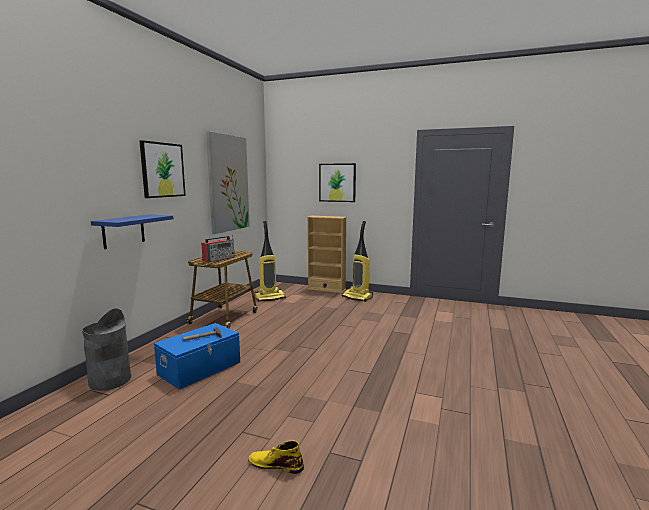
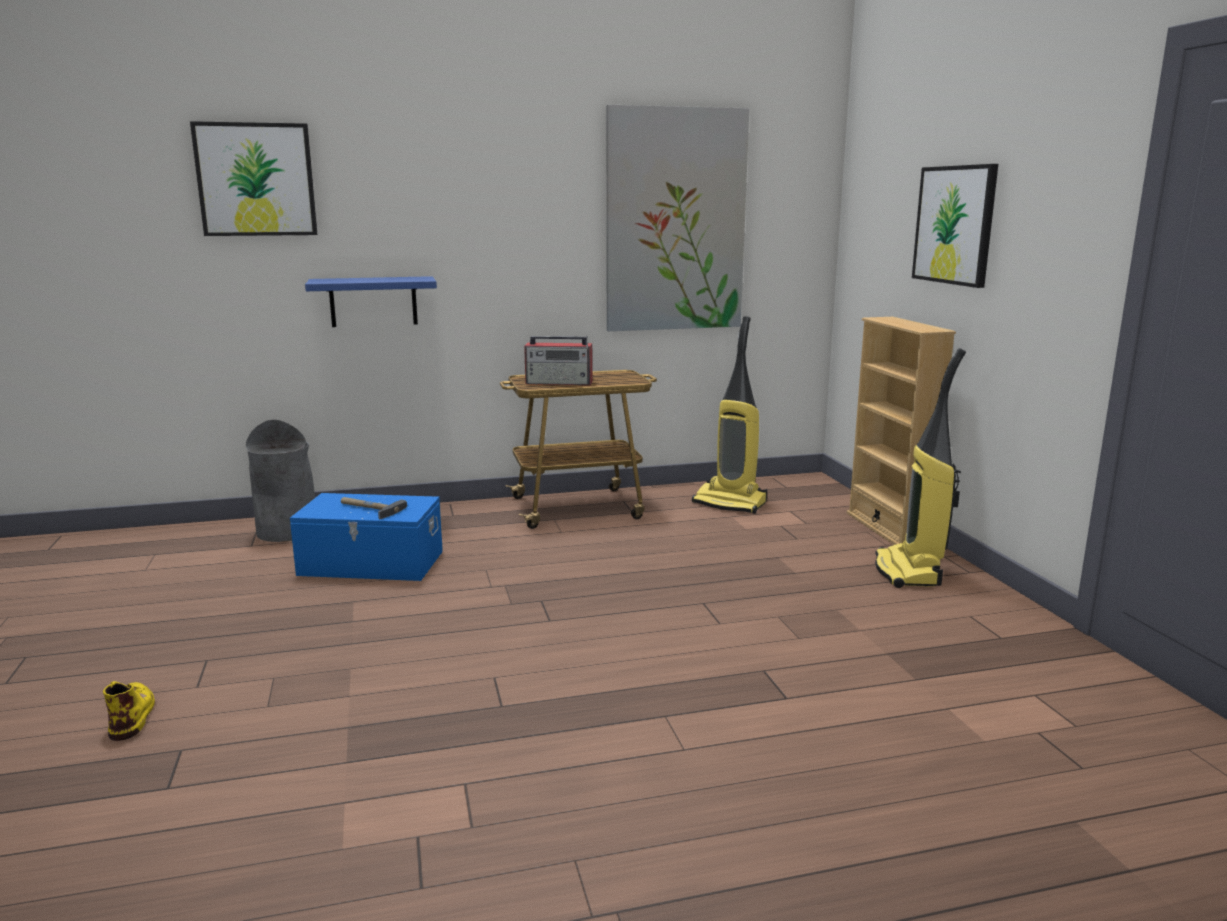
camera: 55 degrees right, 5 degrees up
picture [139,140,186,198] -> picture moved to [190,121,317,236]

